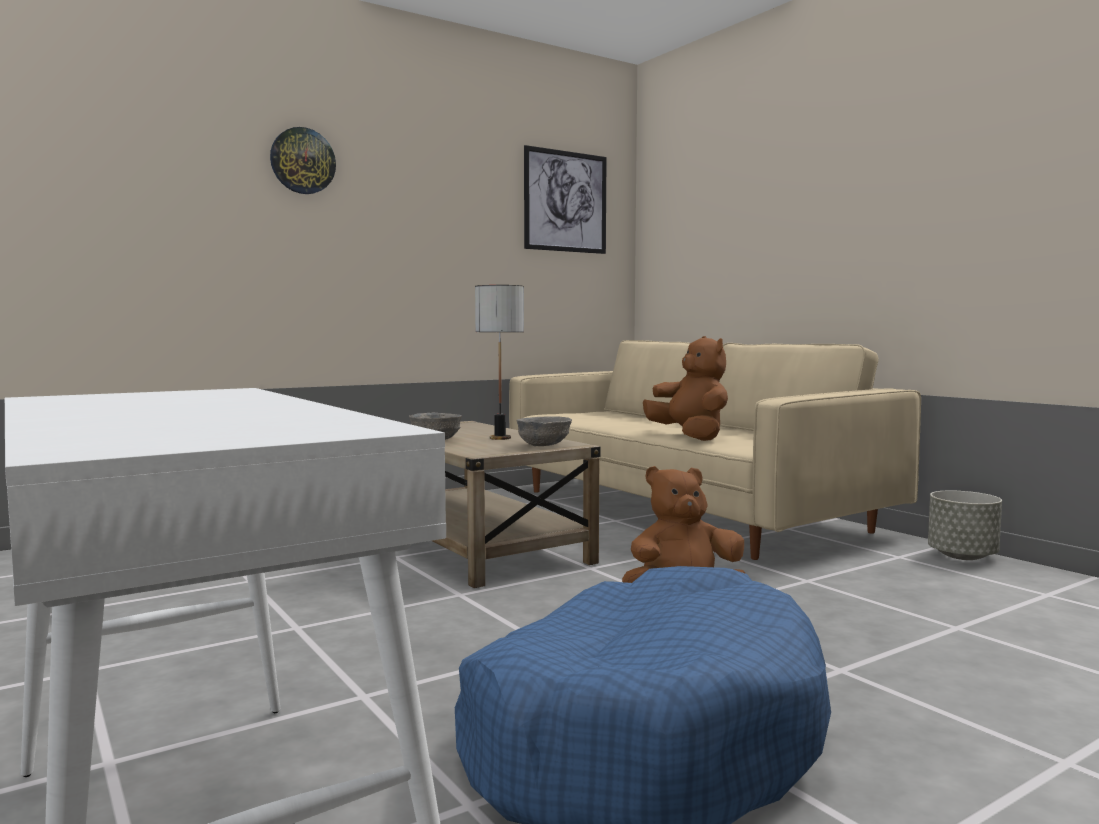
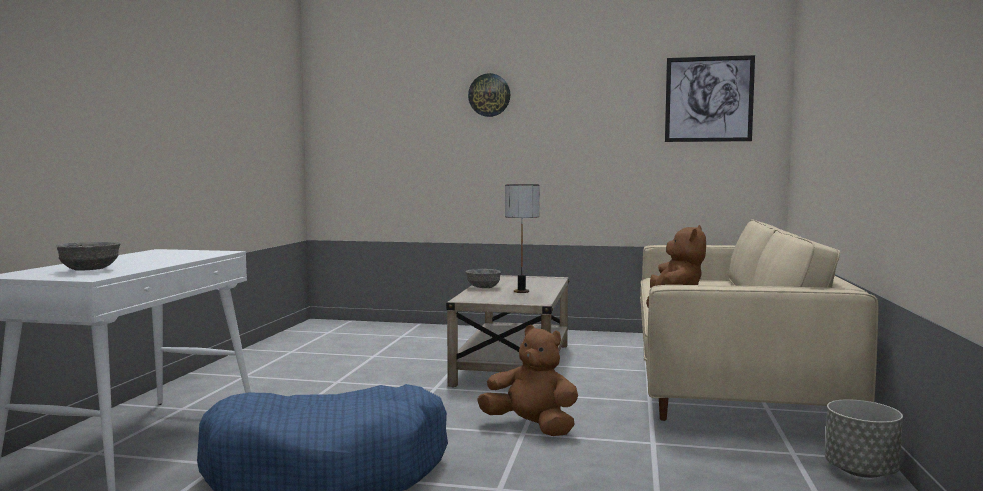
camera: 45 degrees right, 0 degrees up
grey bowl [516,417,572,446] -> grey bowl moved to [56,242,120,271]

